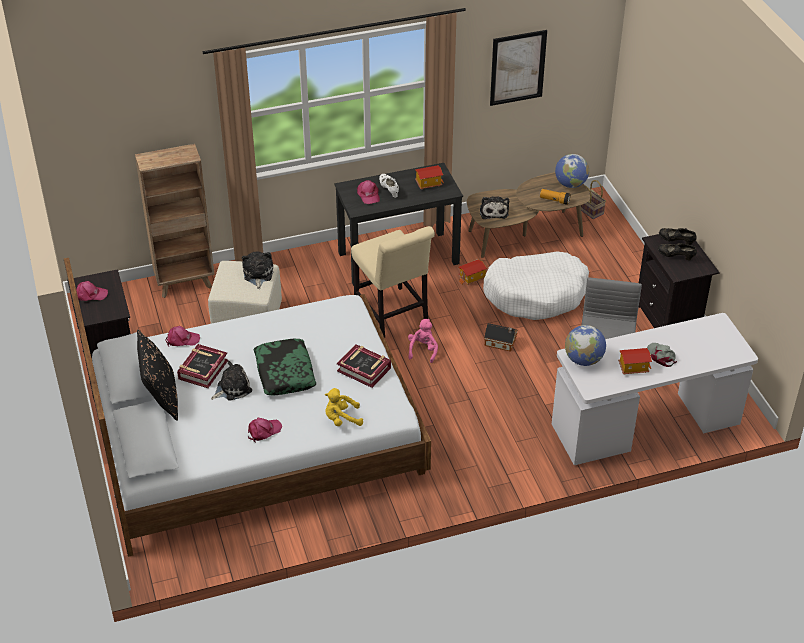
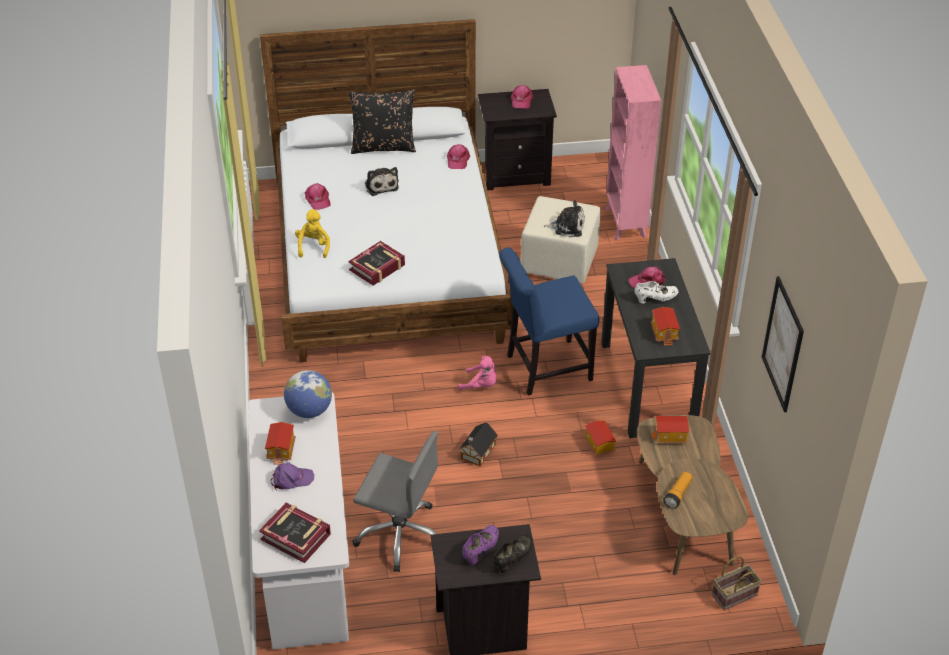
camera: 100 degrees right, 0 degrees up
brown bookcase [135,144,215,298] -> pink bookcase [605,65,661,240]
book [177,344,228,388] -> book moved to [259,503,331,563]
pillow [253,339,316,396] -> none
beige chair [351,226,435,338] -> blue chair [499,247,600,396]
plush toy [480,196,509,219] -> toy house [651,416,689,444]
white dog bed [483,252,589,320] -> none
globe [555,154,589,188] -> none
grey cap [647,343,677,367] -> purple cap [271,462,314,490]
black shoe [658,243,697,260] -> purple shoe [462,525,499,565]

